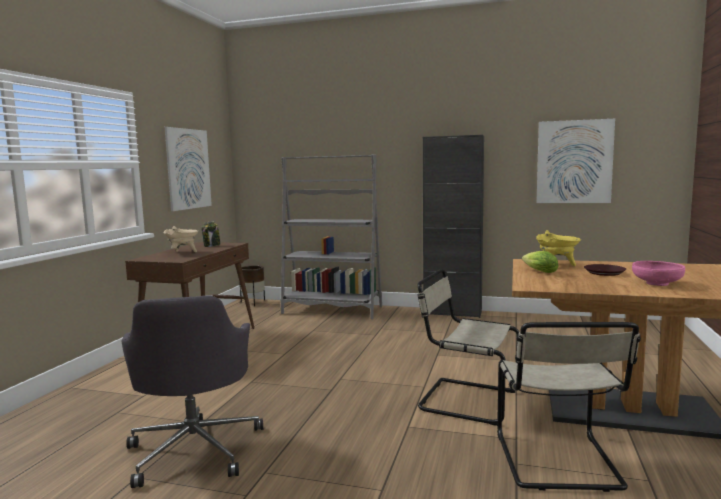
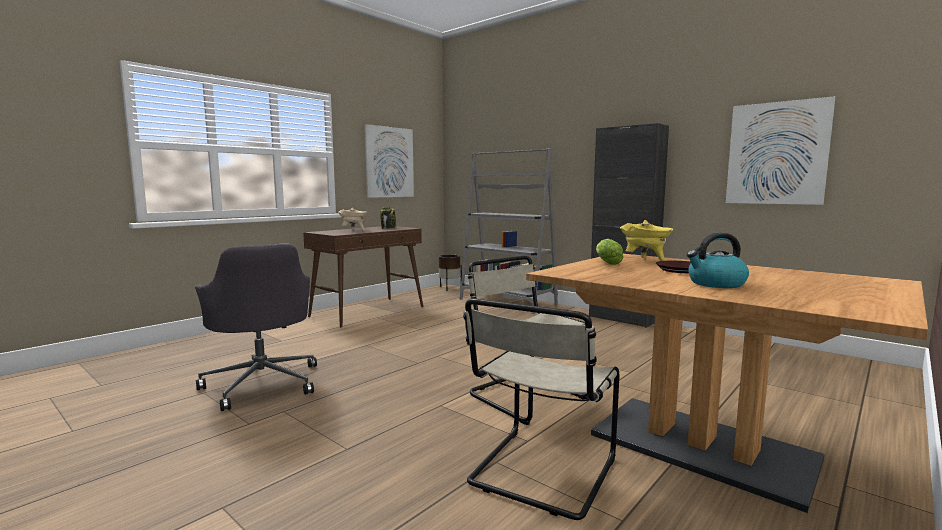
camera: 25 degrees right, 0 degrees up
grey office chair [121,295,263,488] -> grey office chair turned 45 degrees counterclockwise [195,244,317,411]
pink bowl [632,261,685,286] -> kettle [687,232,749,288]

